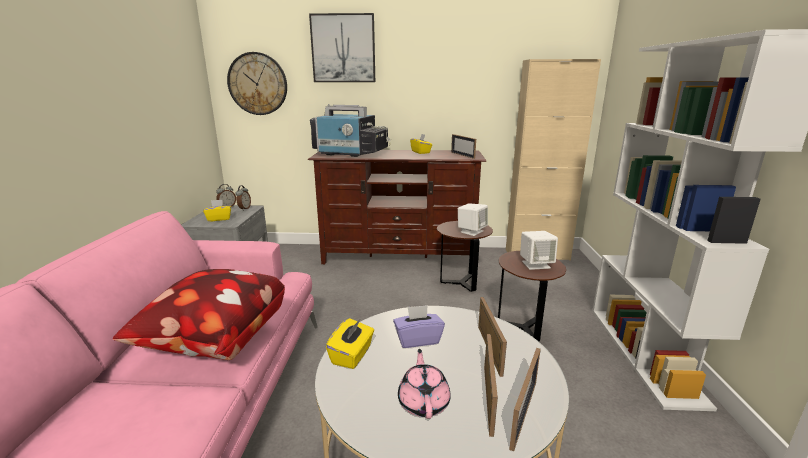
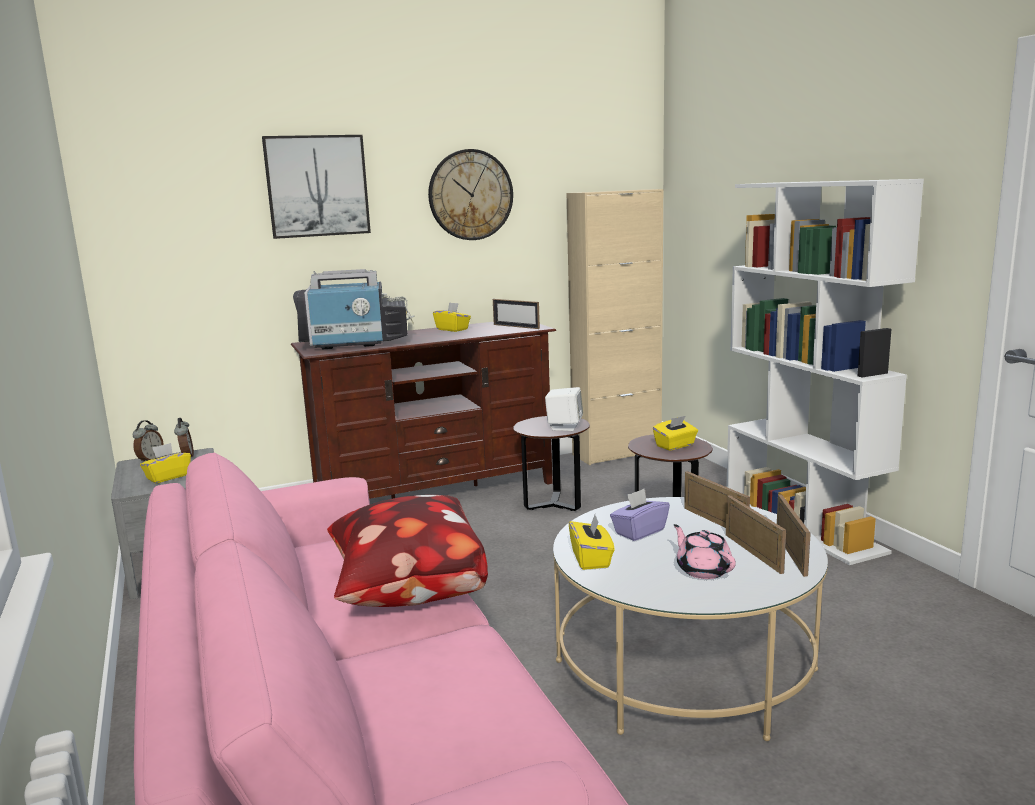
camera: 25 degrees left, 5 degrees down
wall clock [227,52,287,115] -> wall clock moved to [428,149,513,240]
white speaker [520,231,558,270] -> yellow tissue box [653,416,698,451]

